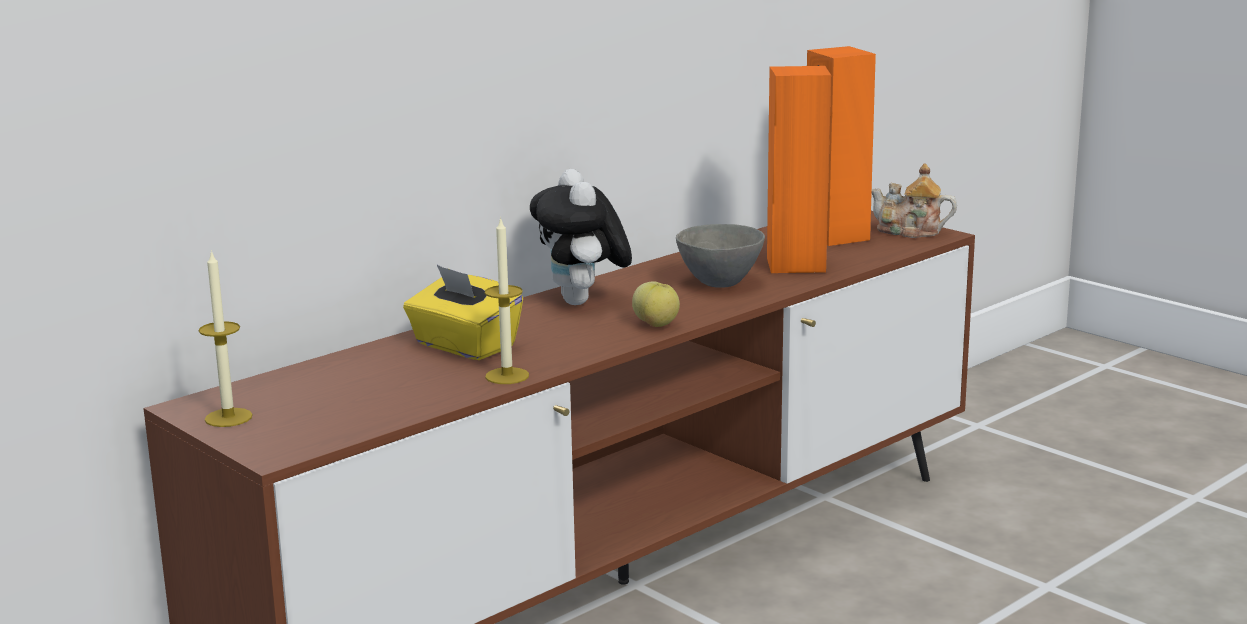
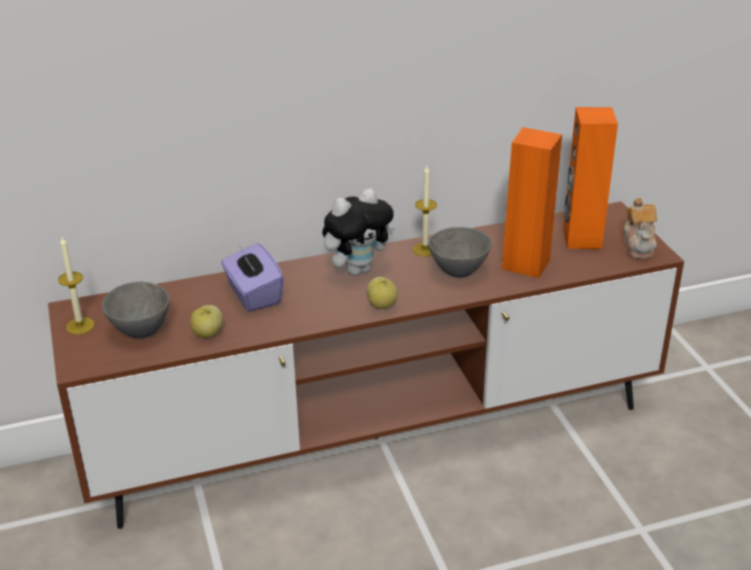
camera: 25 degrees right, 15 degrees up
yellow tissue box [403,265,523,360] -> purple tissue box [221,243,284,312]
candle [485,217,529,384] -> candle moved to [413,166,437,256]
plush toy [530,169,632,305] -> plush toy turned 135 degrees counterclockwise [322,189,395,275]
teapot [872,163,957,238] -> teapot turned 135 degrees counterclockwise [623,198,657,259]
none -> grey bowl [102,282,169,338]
none -> apple [190,305,223,338]

